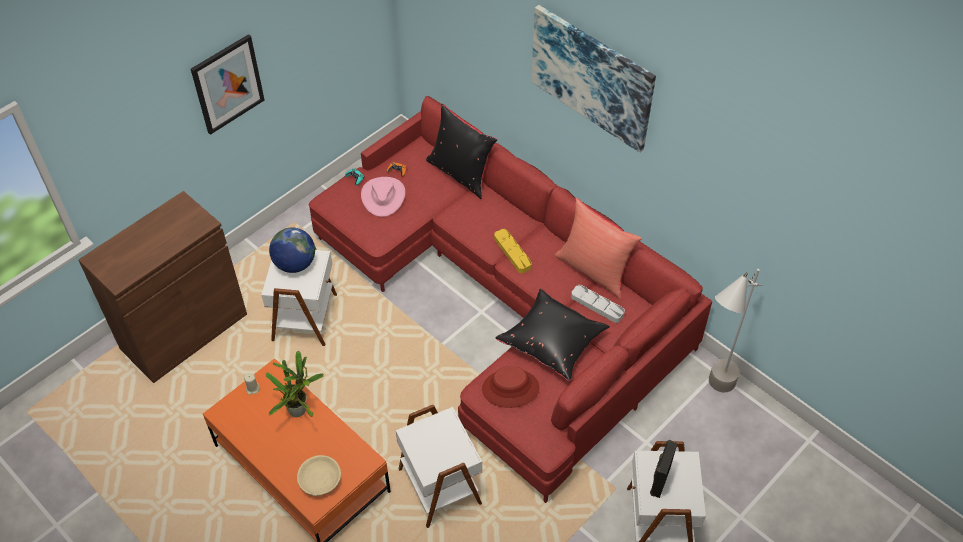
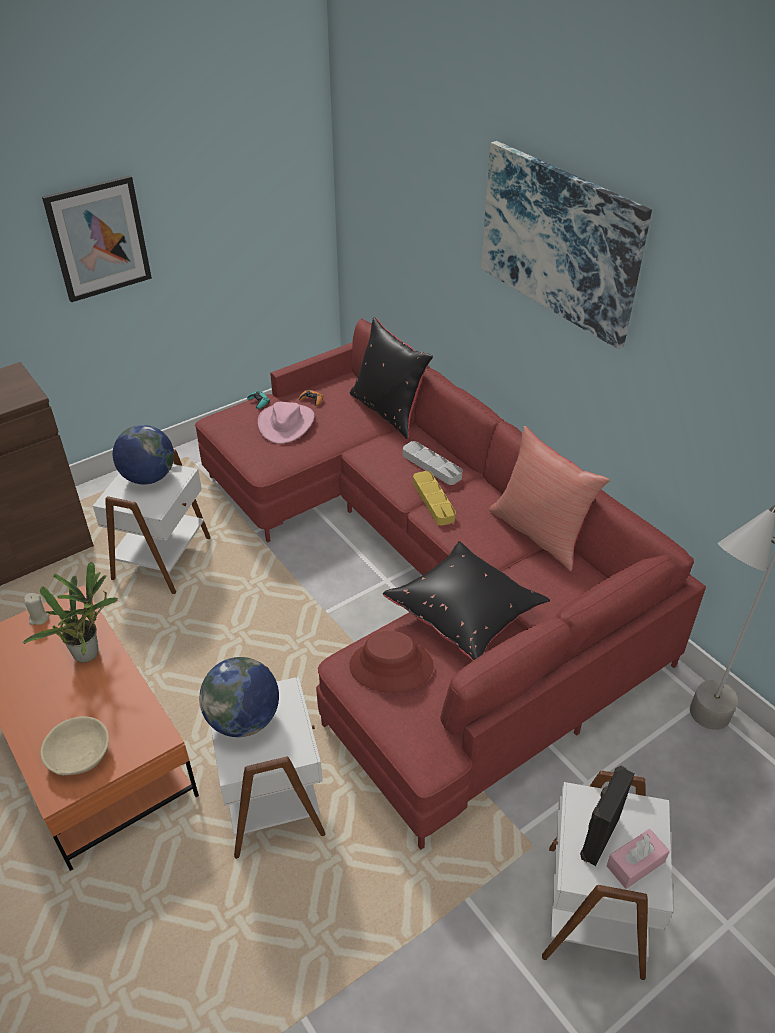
camera: 10 degrees right, 10 degrees down
grey tray [571,285,625,323] -> grey tray moved to [403,441,462,485]
none -> globe [199,657,279,737]
none -> pink tissue box [607,829,670,889]

